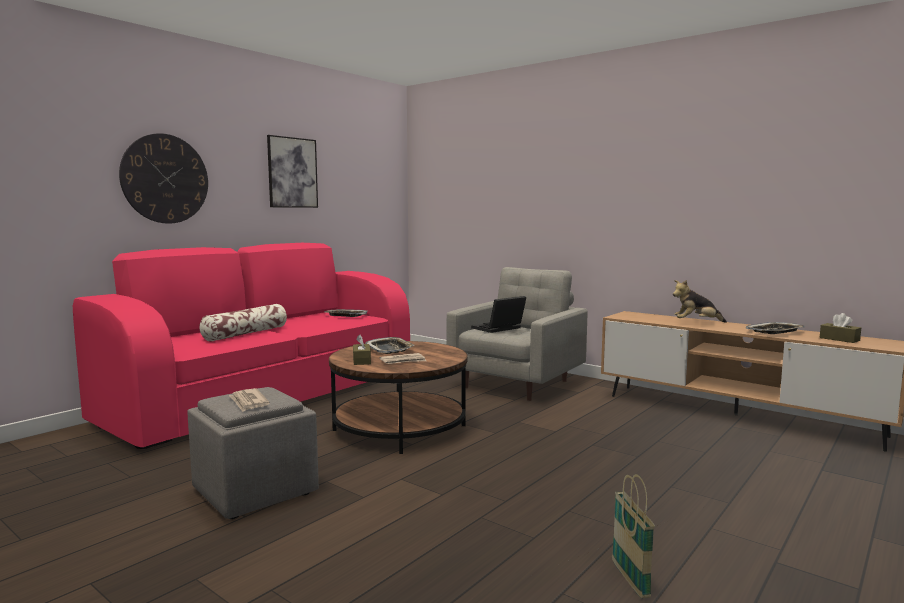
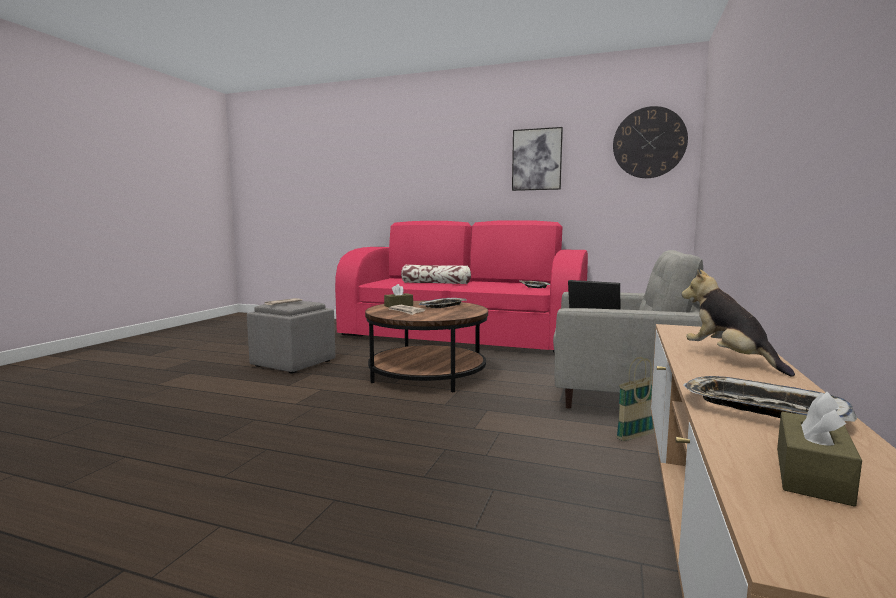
camera: 70 degrees right, 0 degrees up
wall clock [119,133,208,224] -> wall clock moved to [613,106,688,178]
basket [612,474,655,598] -> basket moved to [617,357,654,441]

